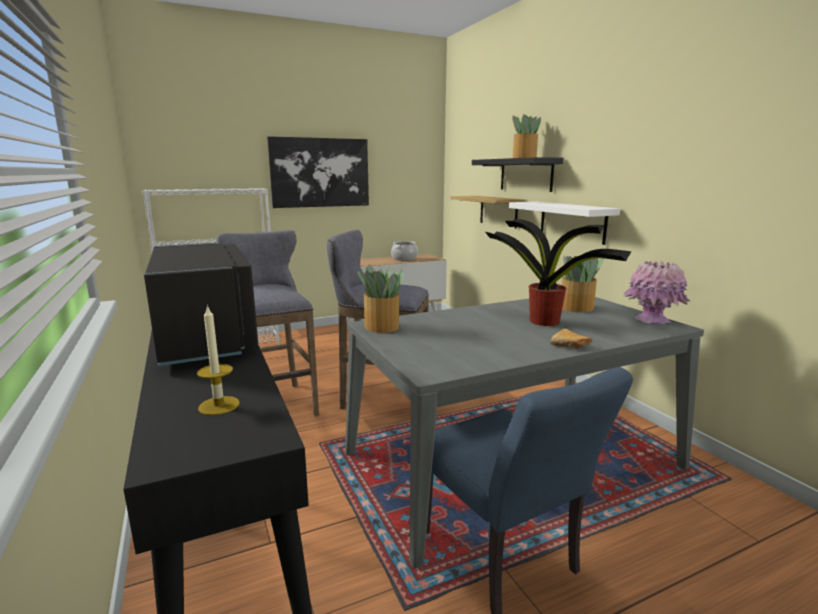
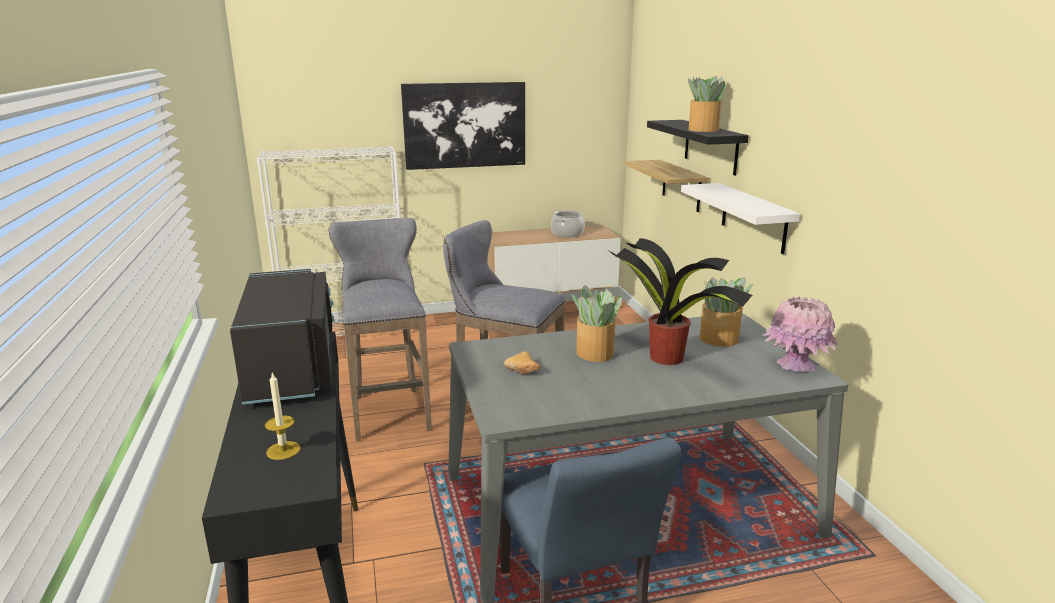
camera: 10 degrees right, 5 degrees up
potted plant [357,264,404,333] -> potted plant moved to [571,285,622,362]
bread [550,329,593,349] -> bread moved to [504,351,541,374]

